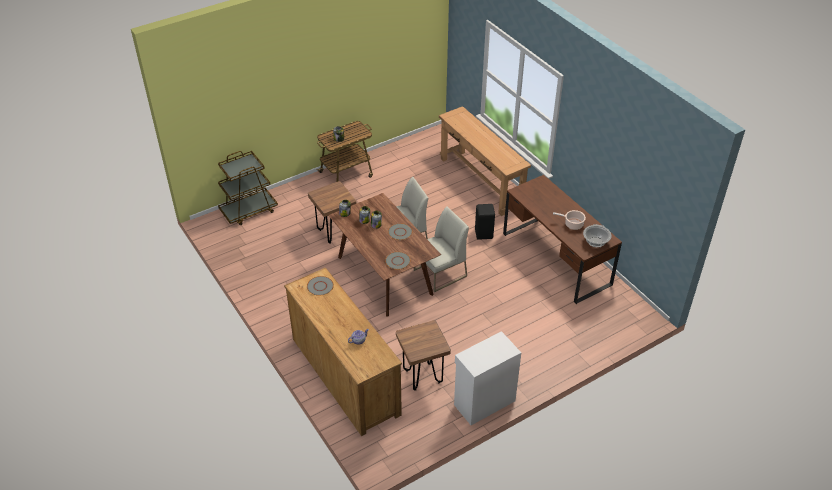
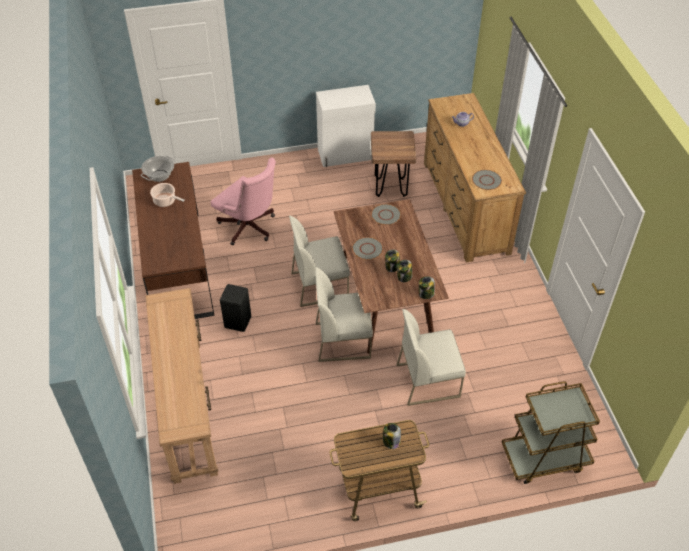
camera: 160 degrees left, 5 degrees up
brown stool [308,181,356,244] -> white chair [396,309,466,406]
none -> pink office chair [210,157,276,245]

